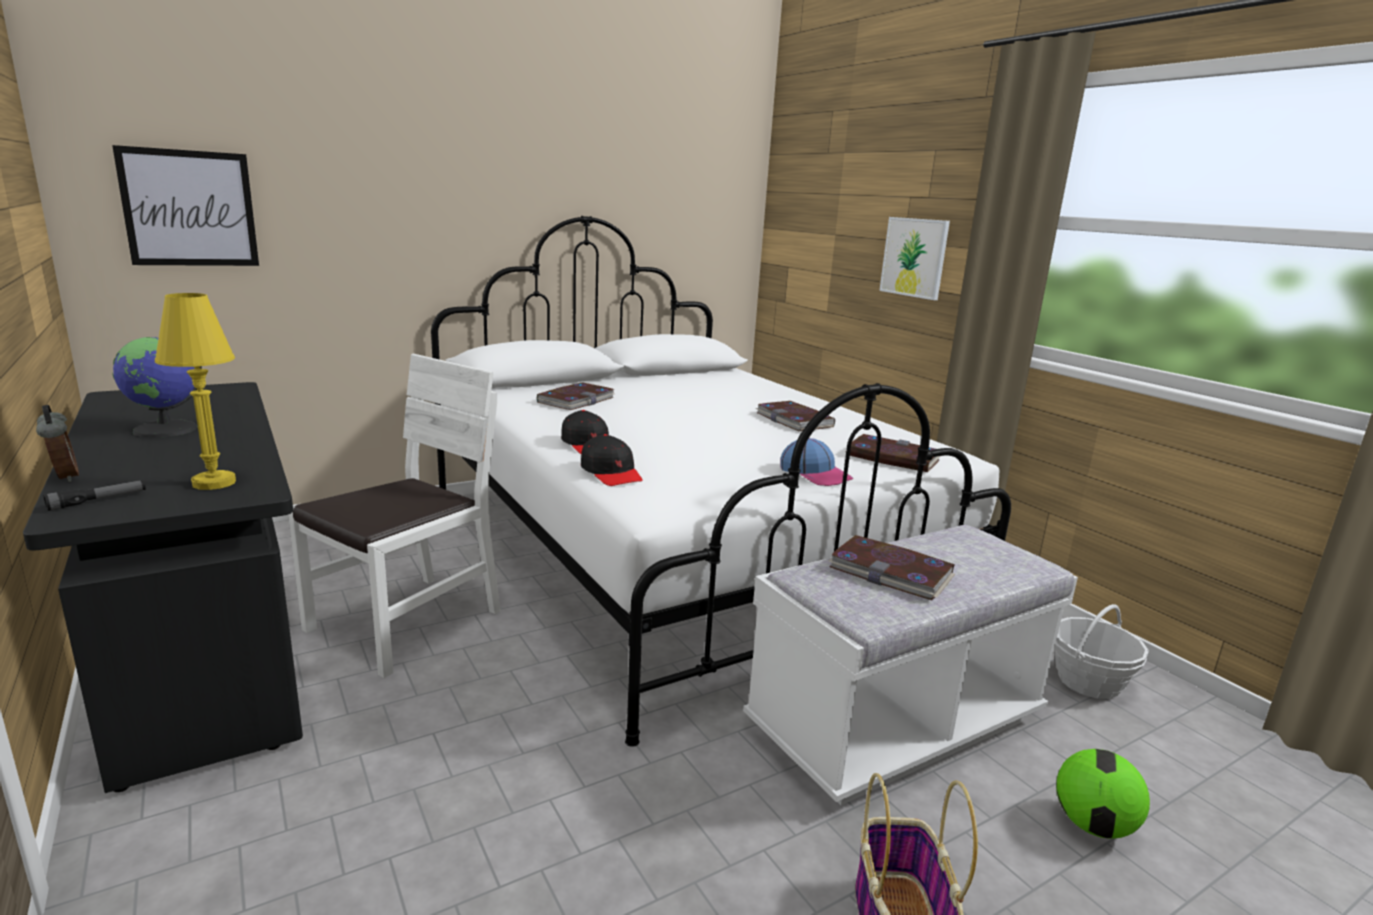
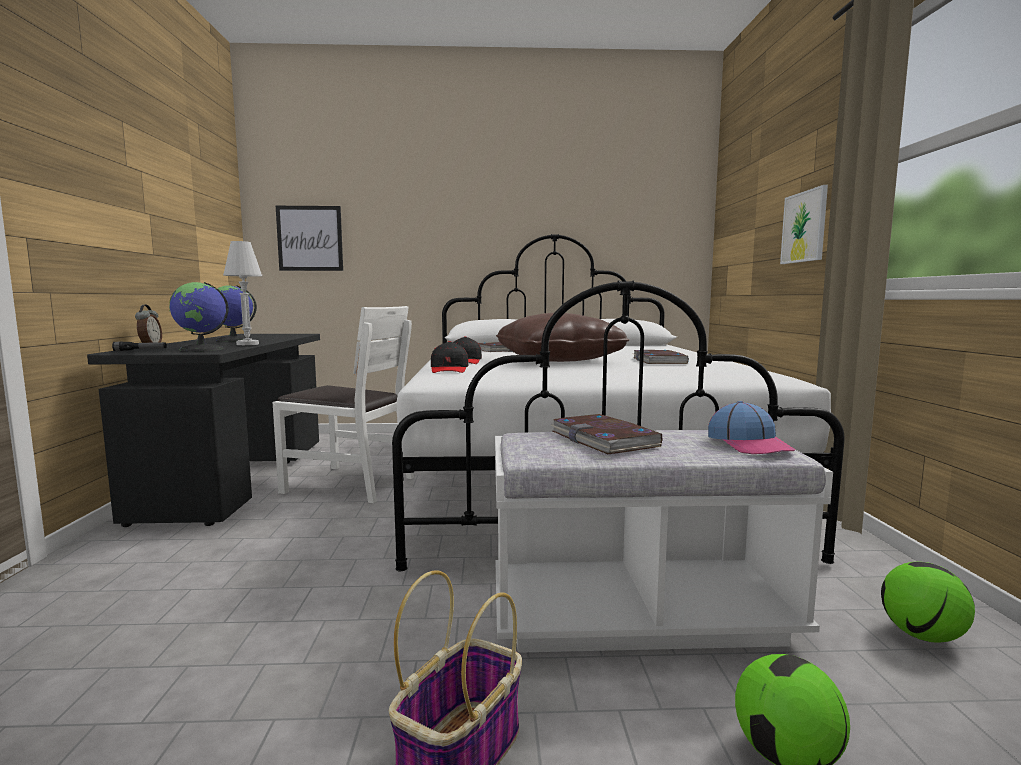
camera: 30 degrees right, 10 degrees down
yellow table lamp [155,293,236,490] -> globe [169,282,229,351]
white chair [288,354,501,678] -> white chair turned 45 degrees clockwise [273,306,414,503]
cap [781,438,853,486] -> cap moved to [708,401,796,454]
book [845,434,940,472] -> none
basket [1054,604,1149,699] -> football [881,562,975,643]
none -> white table lamp [223,241,262,345]
none -> brown pillow [496,313,629,362]

